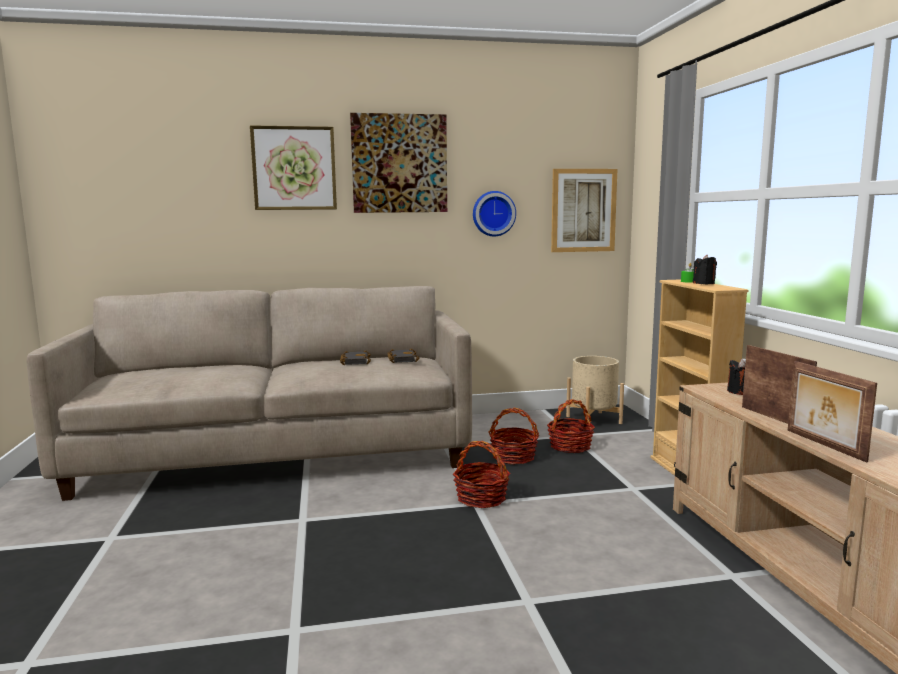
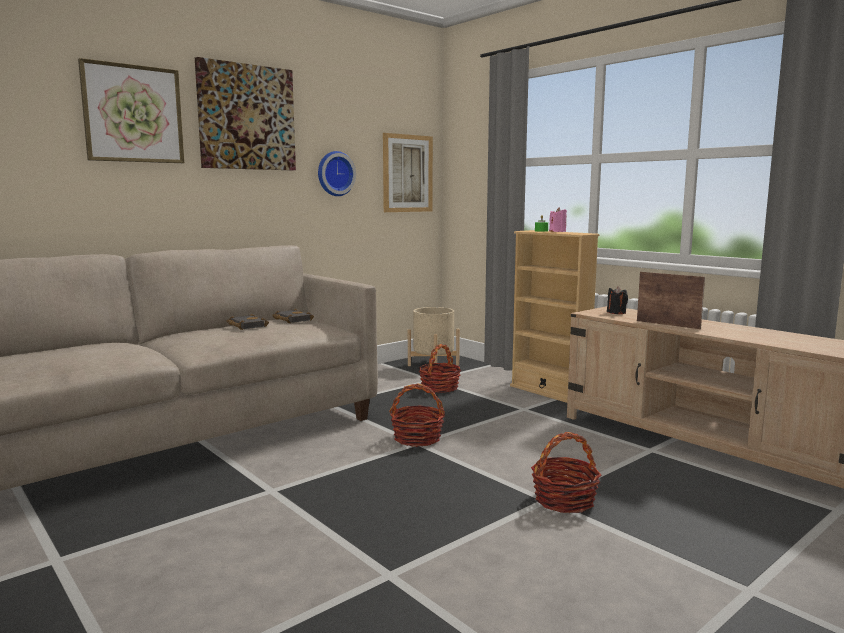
camera: 30 degrees left, 0 degrees up
basket [489,408,539,465] -> basket moved to [531,432,601,513]
black candle [693,254,717,284] -> pink candle [549,207,567,232]
picture frame [788,361,877,462] -> none

